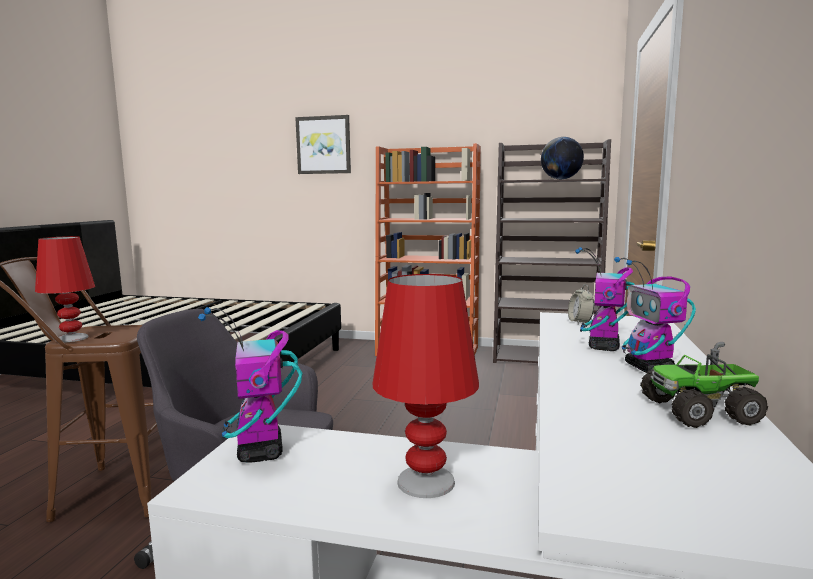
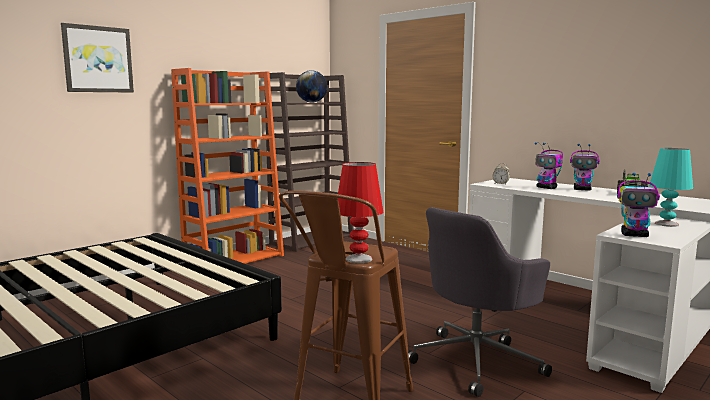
camera: 60 degrees left, 0 degrees up
red table lamp [372,274,479,498] -> turquoise table lamp [649,148,693,227]

